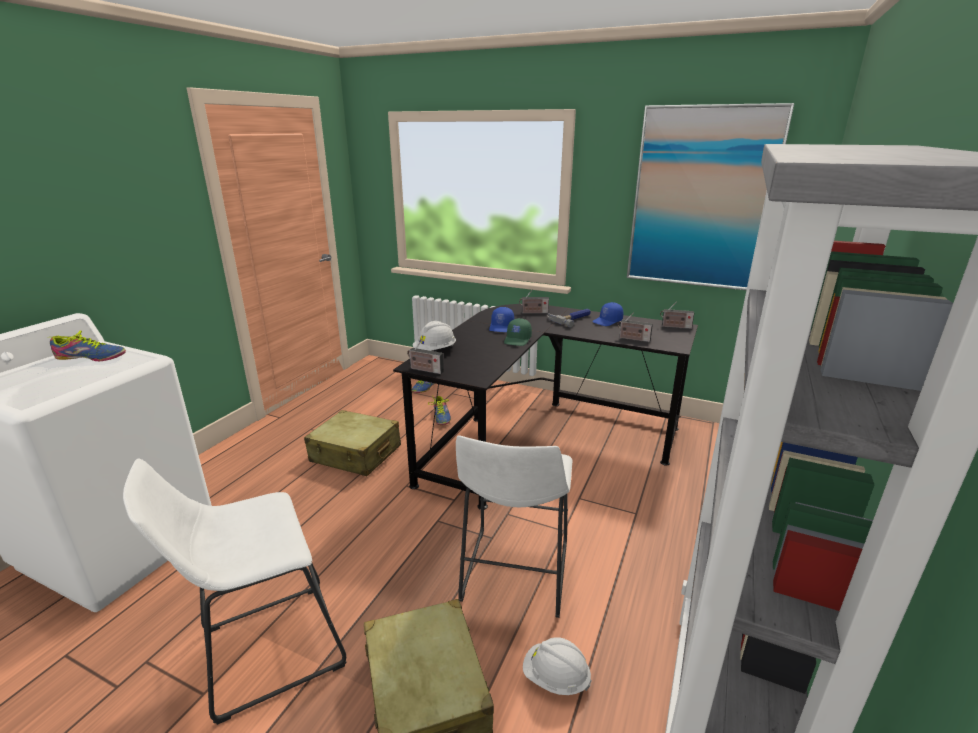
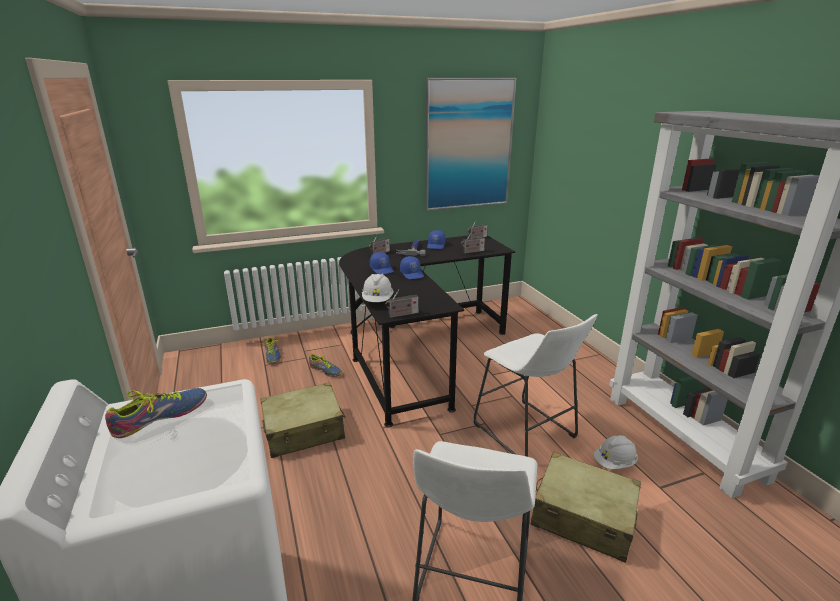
camera: 45 degrees left, 0 degrees up
green cap [504,318,532,346] -> blue cap [400,256,424,279]

